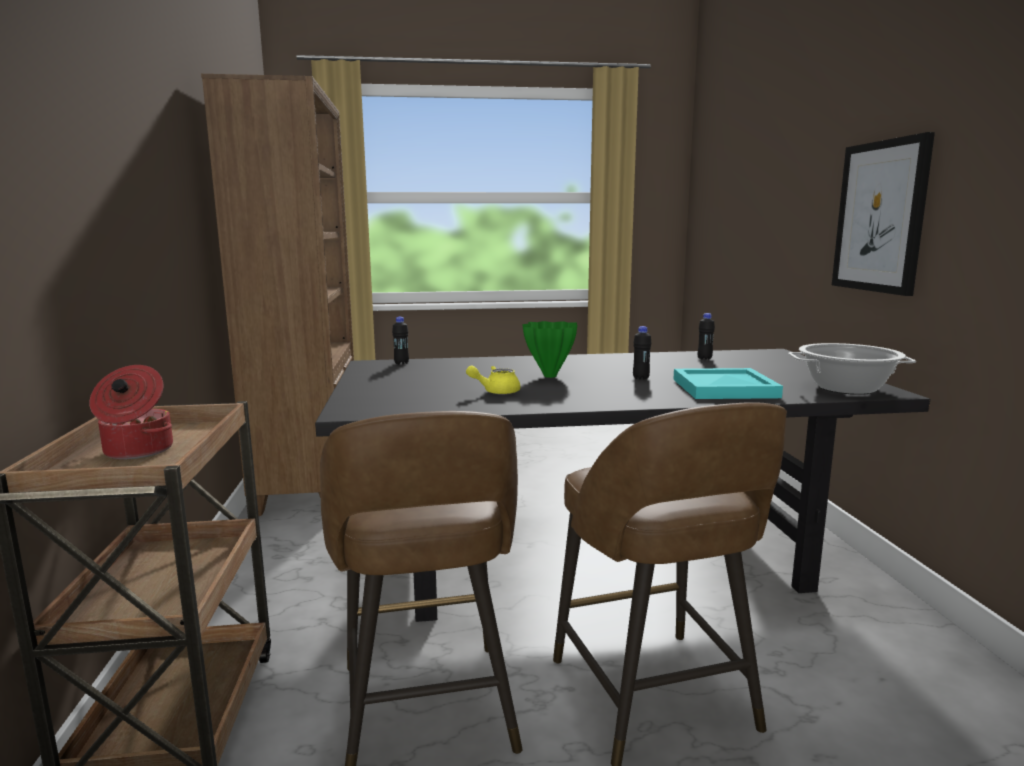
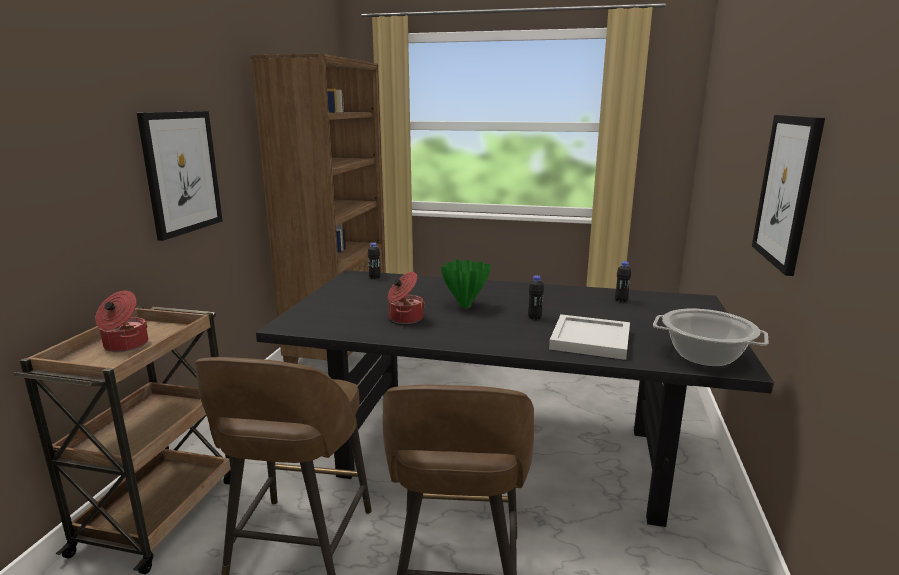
camera: 20 degrees right, 5 degrees up
yellow teapot [466,365,521,395] -> cooking pot [388,272,425,324]
turquoise tray [673,368,783,399] -> white tray [549,314,630,360]
none -> picture [137,111,223,241]

